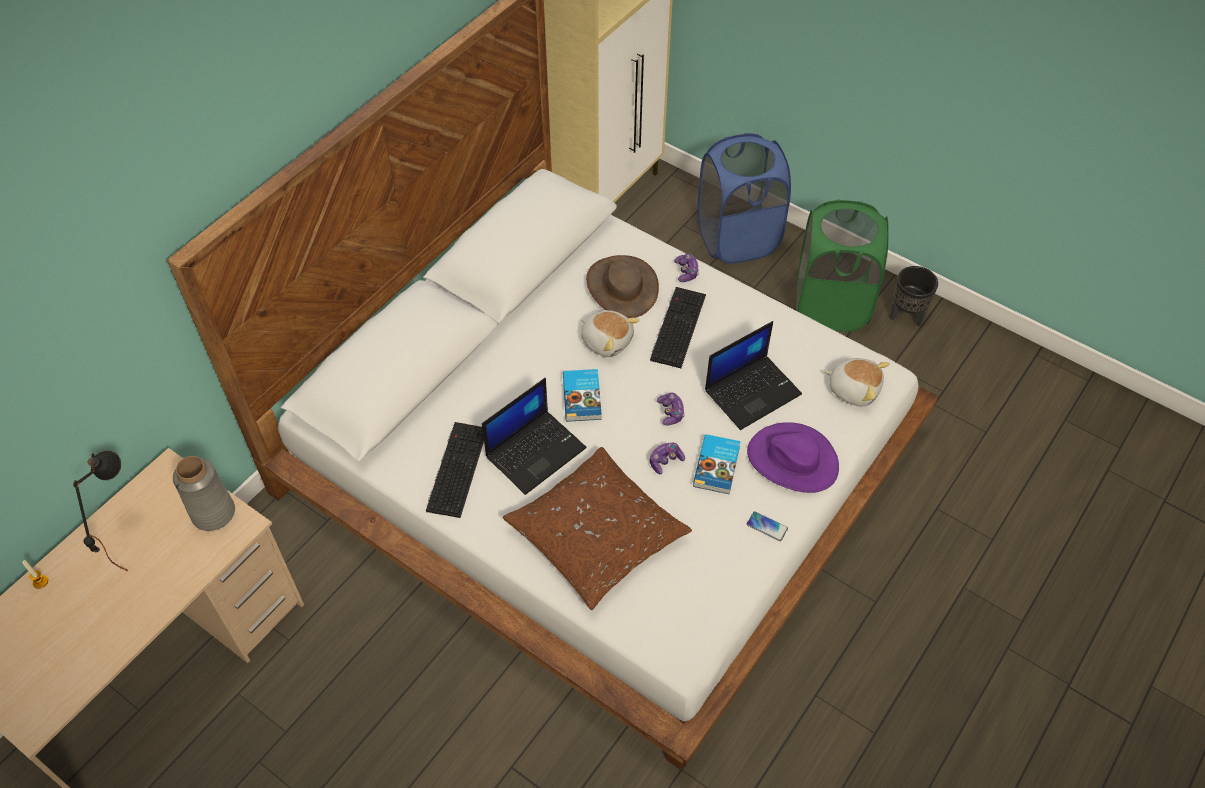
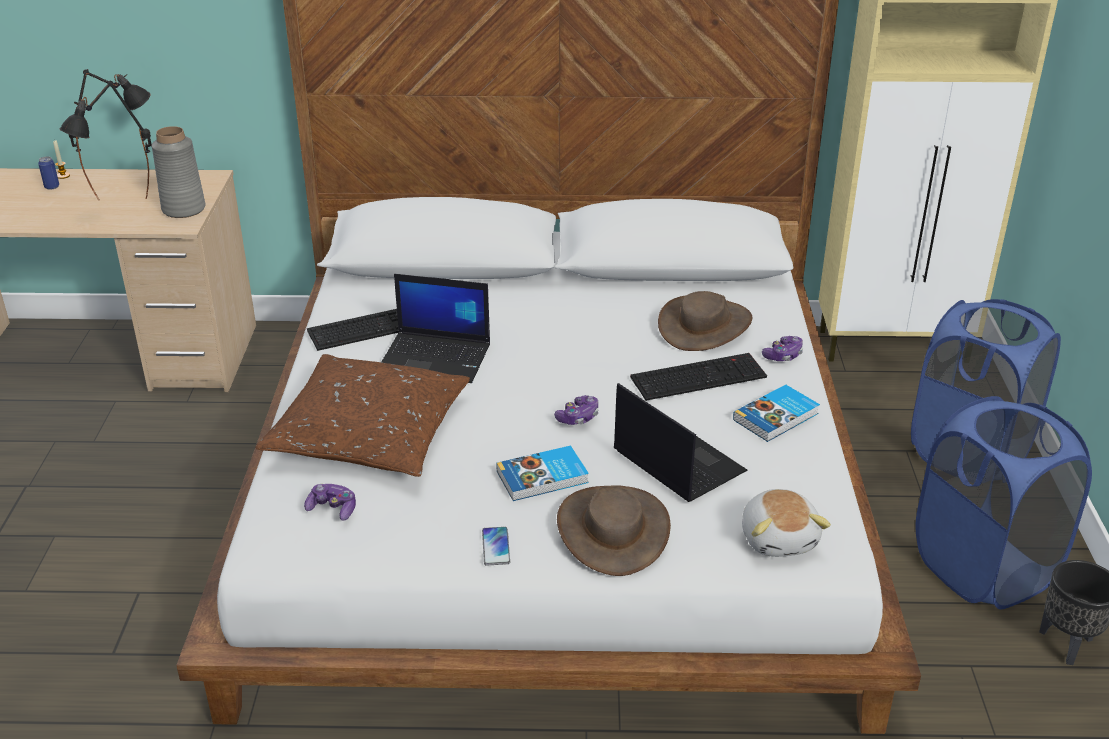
camera: 55 degrees right, 20 degrees down
book [563,369,602,422] -> book moved to [733,385,820,442]
plush toy [581,310,640,357] -> none
game controller [650,443,685,474] -> game controller moved to [304,484,356,520]
laptop [705,321,802,430] -> laptop turned 150 degrees counterclockwise [614,383,747,502]
purple hat [747,422,839,493] -> brown hat [557,485,671,576]
green laundry basket [796,200,889,332] -> blue laundry basket [915,396,1092,609]
none -> can [38,156,59,190]
none -> black table lamp [59,80,152,199]

